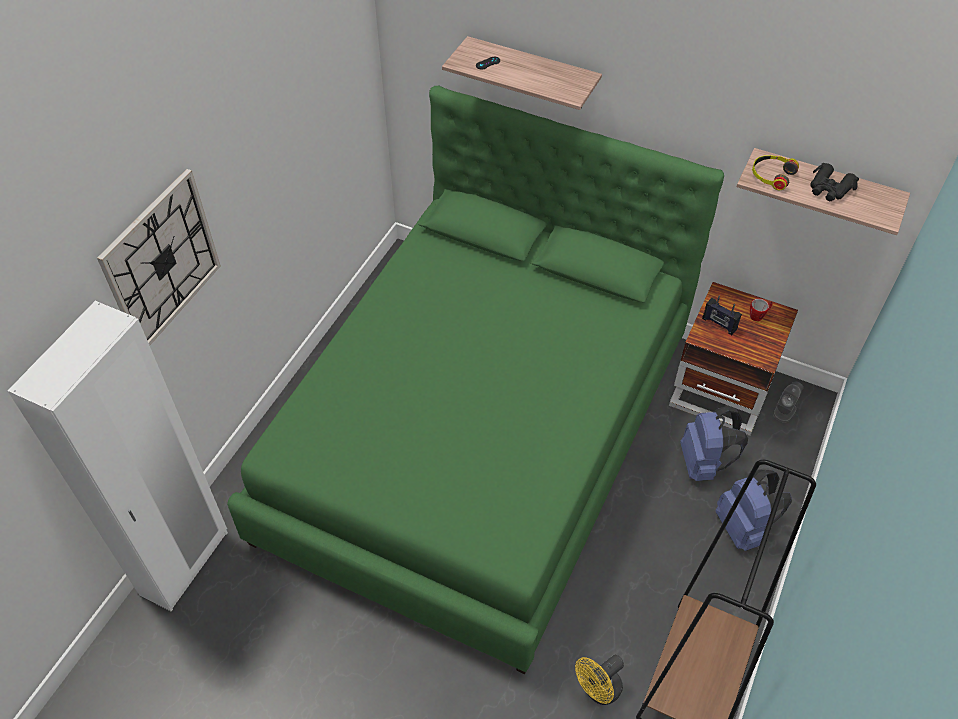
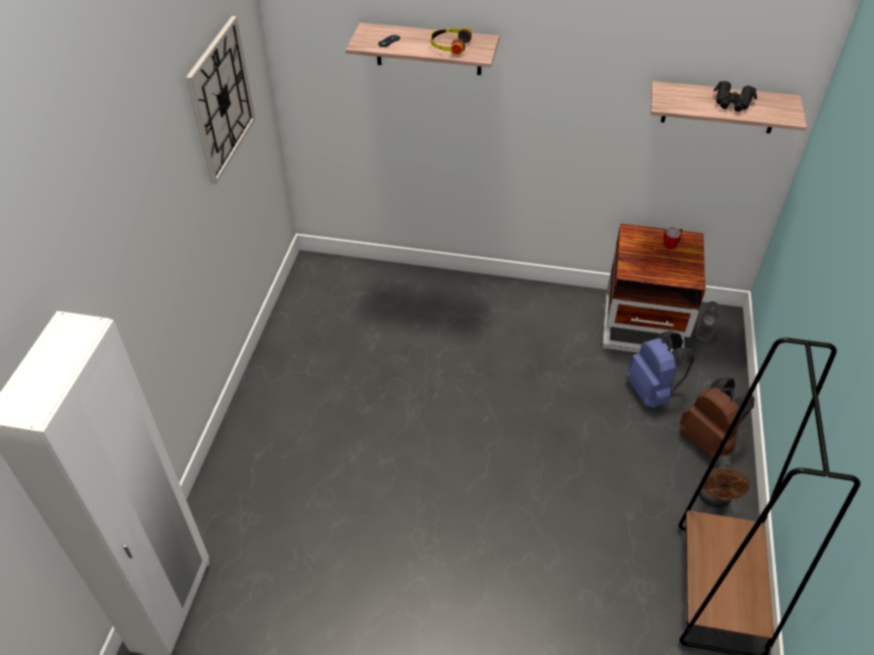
camera: 15 degrees left, 5 degrees down
wall clock [97,169,221,345] -> wall clock moved to [186,16,255,184]
green bed [227,85,724,674] -> none
yellow fan [575,655,624,705] -> none
radio [702,296,742,335] -> none
blue backpack [716,470,792,551] -> brown backpack [680,378,755,460]
headphones [752,155,799,190] -> headphones moved to [431,27,472,55]
none -> brown fan [699,455,750,508]

